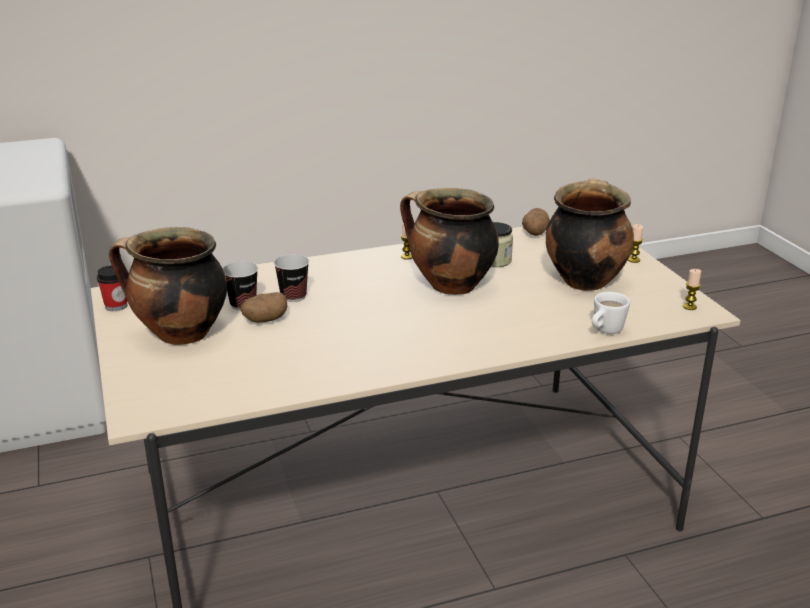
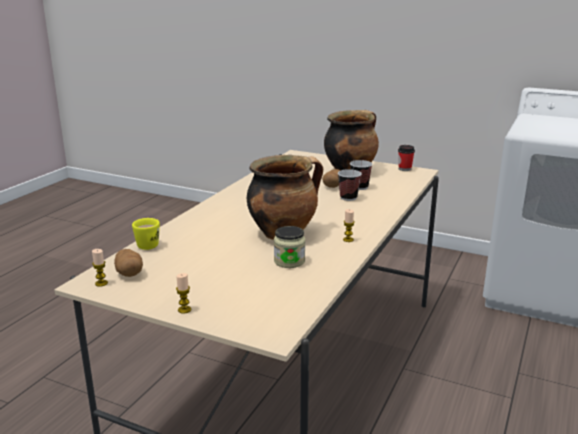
camera: 135 degrees right, 5 degrees down
potato [522,208,550,236] -> potato moved to [114,249,143,277]
cooking pot [546,178,634,291] -> none
white mug [592,292,630,334] -> yellow mug [132,218,160,250]

